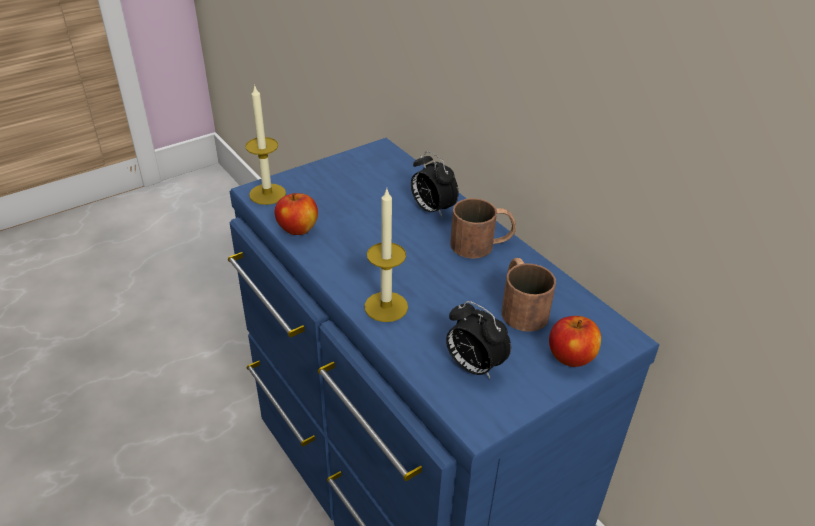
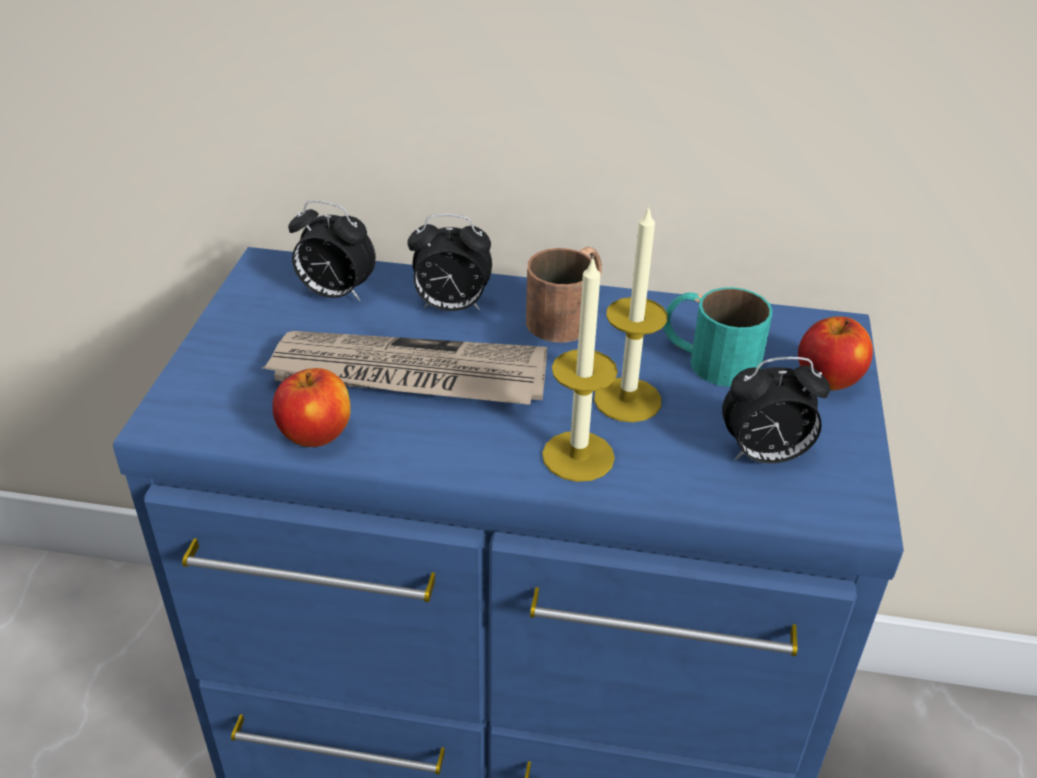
camera: 45 degrees left, 0 degrees up
candle [245,85,286,205] -> candle moved to [594,205,667,422]
brown mug [502,258,556,332] -> turquoise mug [663,287,772,387]
none -> newspaper [262,331,547,405]
none -> alarm clock [288,201,376,301]

